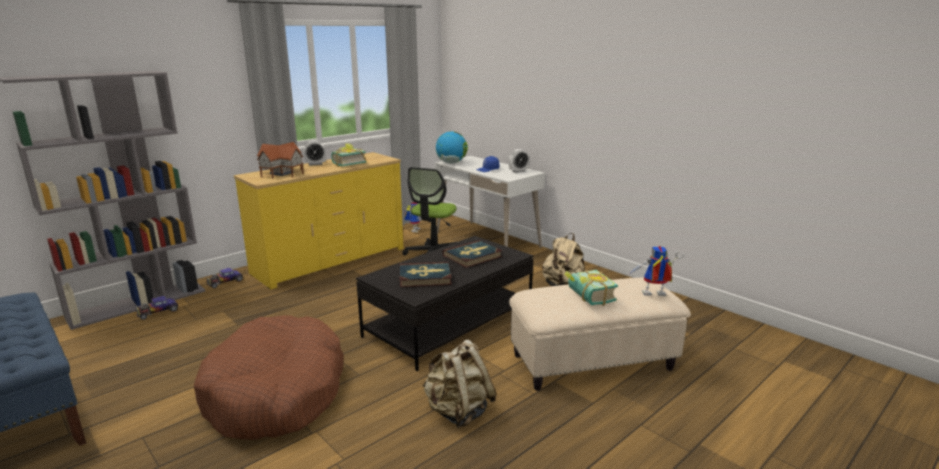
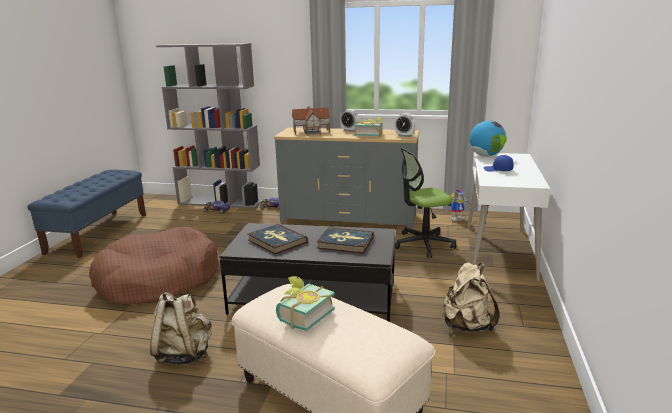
camera: 55 degrees right, 0 degrees up
yellow dresser [234,152,404,289] -> grey dresser [274,128,419,229]
alarm clock [509,149,529,173] -> alarm clock moved to [395,113,416,137]
toy robot [628,246,684,296] -> none

